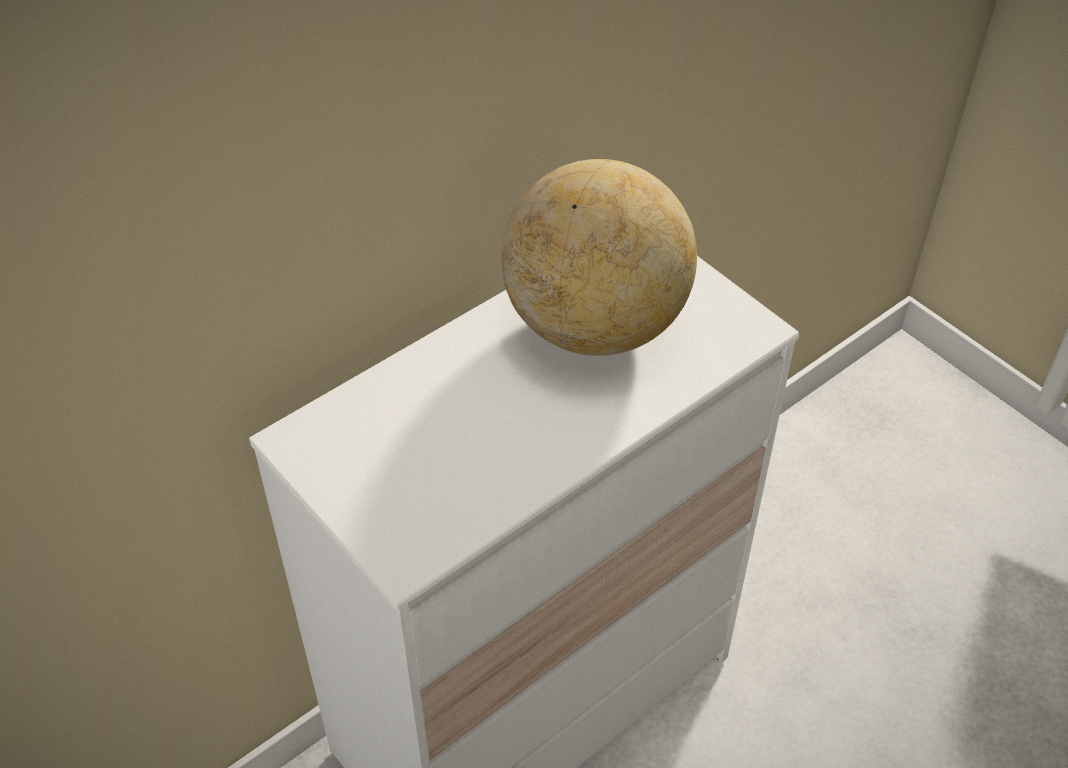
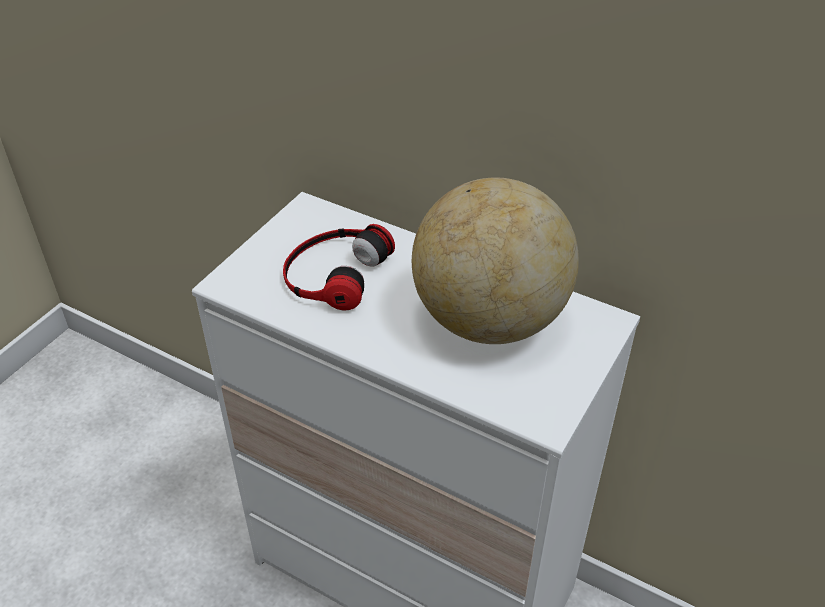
camera: 70 degrees right, 5 degrees down
none -> headphones [283,224,395,310]

